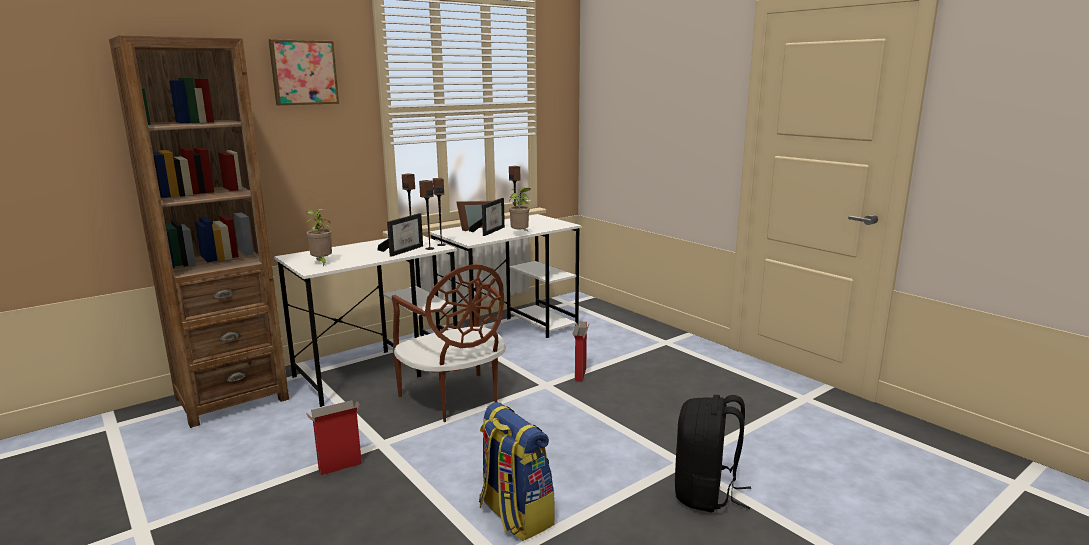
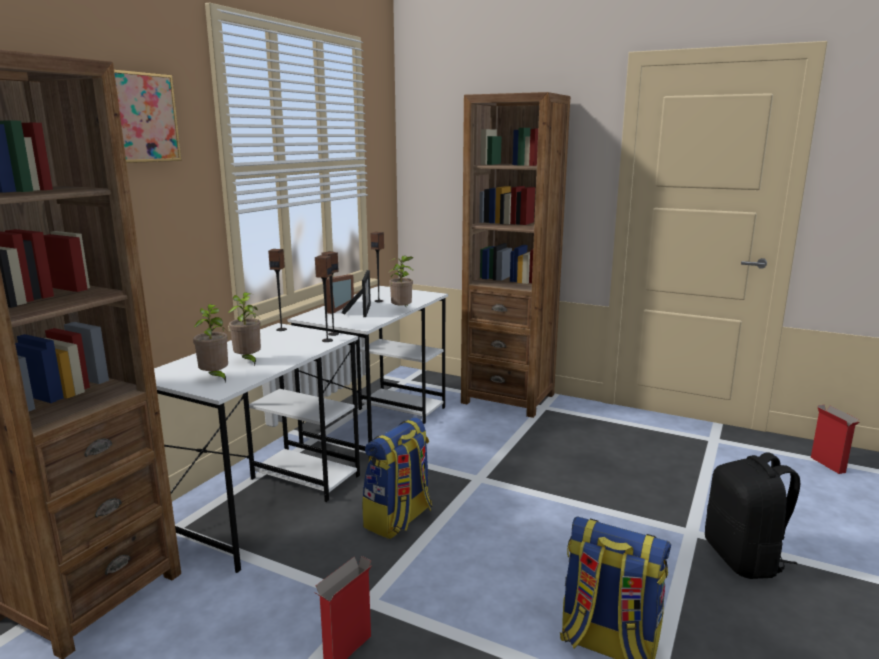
camera: 25 degrees left, 0 degrees up
picture frame [377,213,423,257] -> none
brown chair [392,264,506,422] -> backpack [362,417,432,539]
cardboard box [572,321,590,382] -> cardboard box moved to [811,405,860,474]
none -> potted plant [228,292,261,366]
none -> brown bookcase [461,92,570,418]

